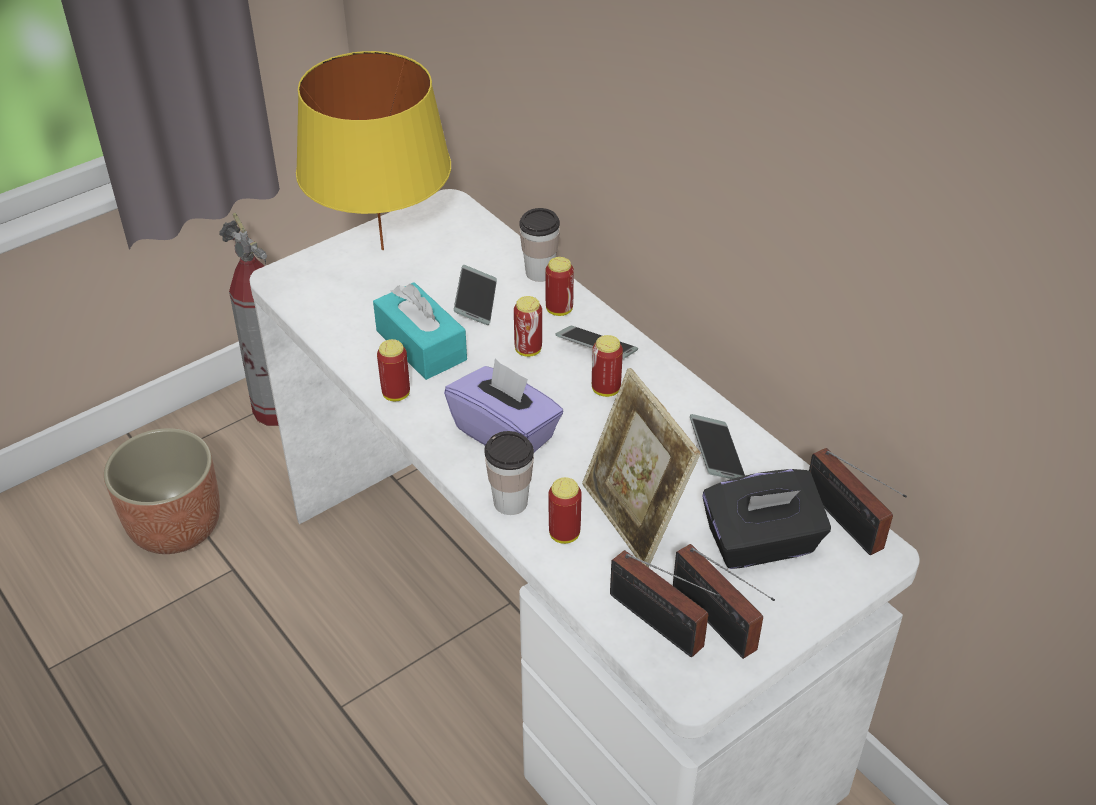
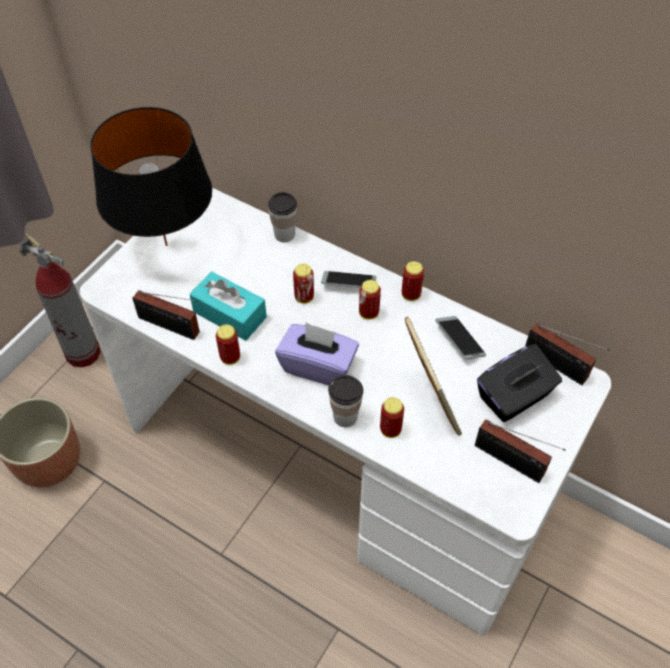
camera: 20 degrees left, 10 degrees up
yellow table lamp [296,51,451,250] -> black table lamp [90,107,212,246]
phone [454,265,497,325] -> none
can [546,257,574,316] -> can moved to [402,261,424,301]
picture frame [582,368,701,567] -> picture frame turned 150 degrees counterclockwise [405,316,462,436]
radio [610,550,721,657] -> radio moved to [132,290,200,340]

